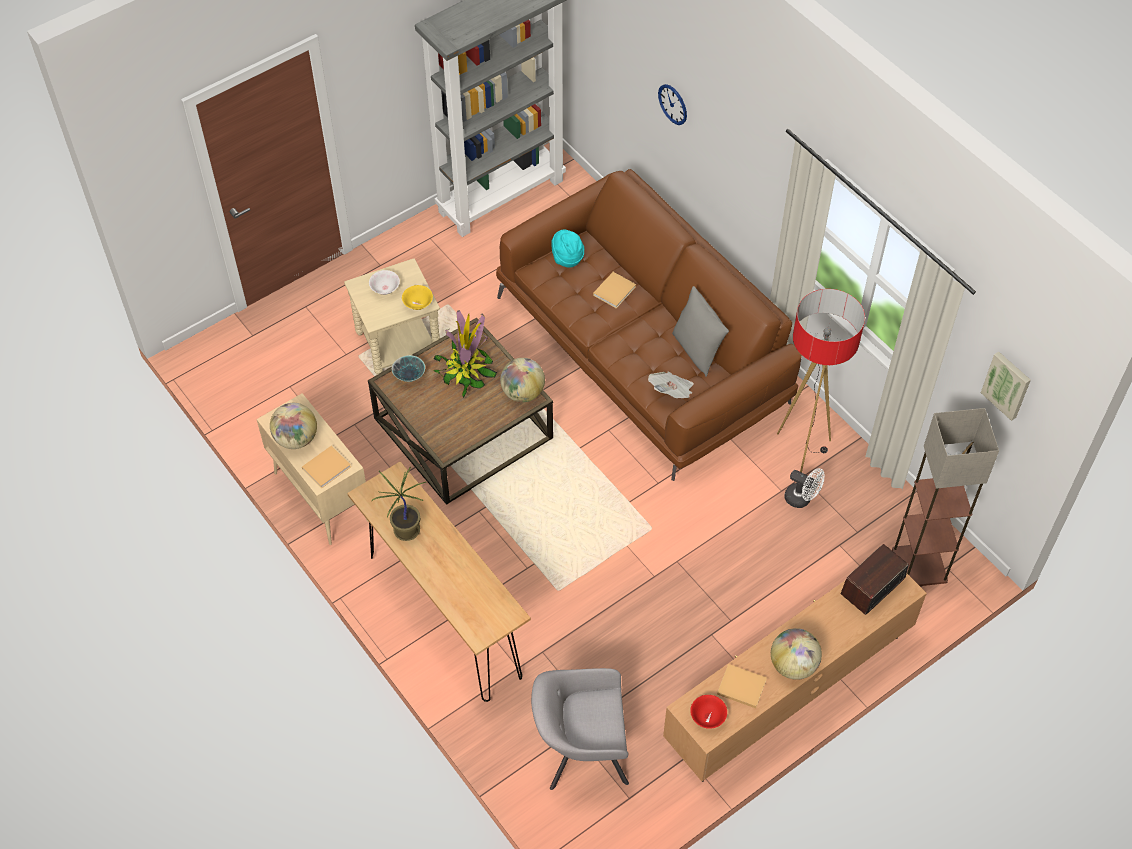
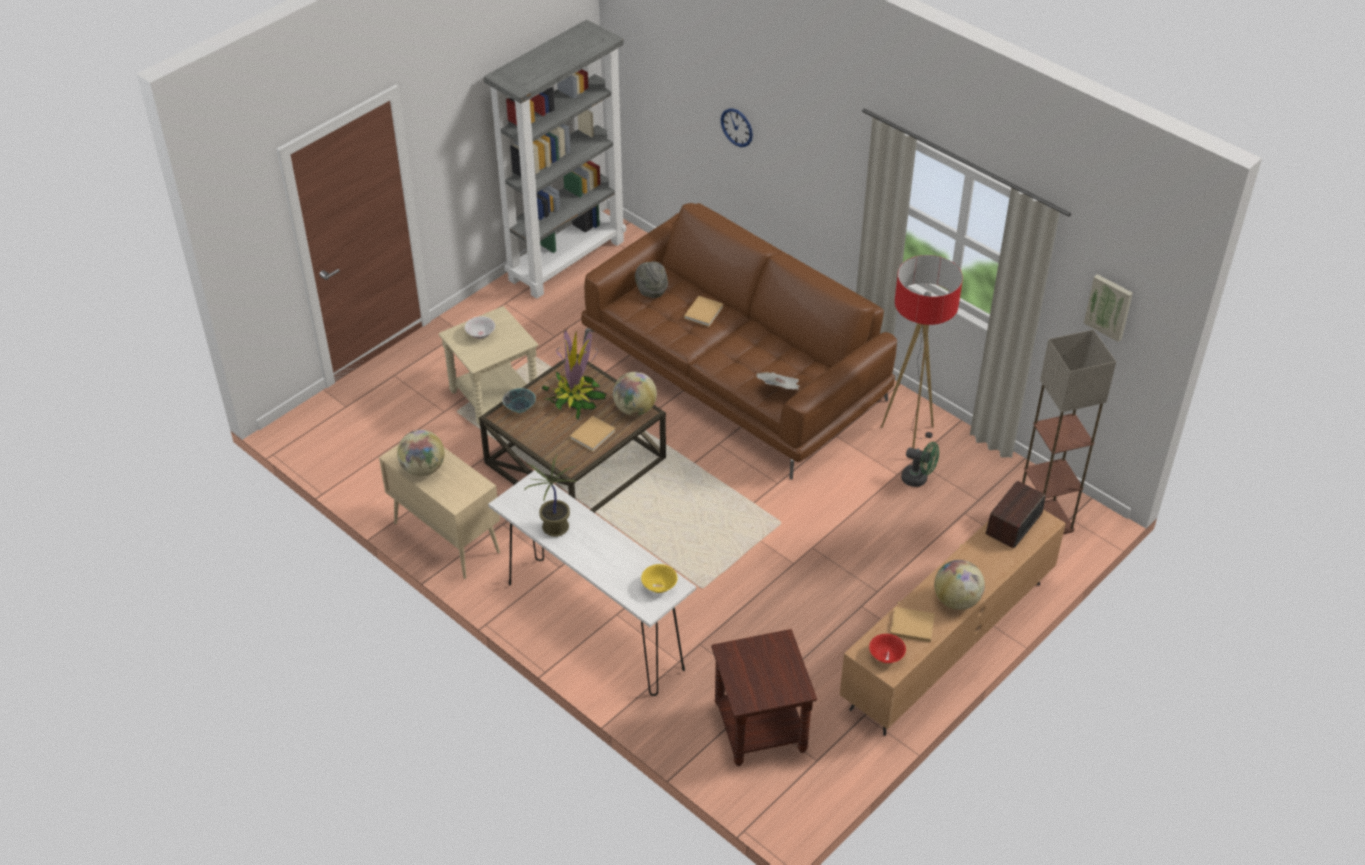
camera: 10 degrees left, 10 degrees down
beige book [302,446,351,489] -> beige book moved to [570,416,616,452]
brown console table [347,461,531,702] -> white console table [488,470,696,696]
yellow bowl [402,285,433,310] -> yellow bowl moved to [641,564,677,593]
grey armchair [531,668,629,790] -> brown side table [711,629,817,766]
turquoise hat [551,230,584,268] -> grey hat [635,261,668,298]
grey pillow [672,286,729,377] -> none
white fan [784,468,824,508] -> green fan [901,442,939,487]

